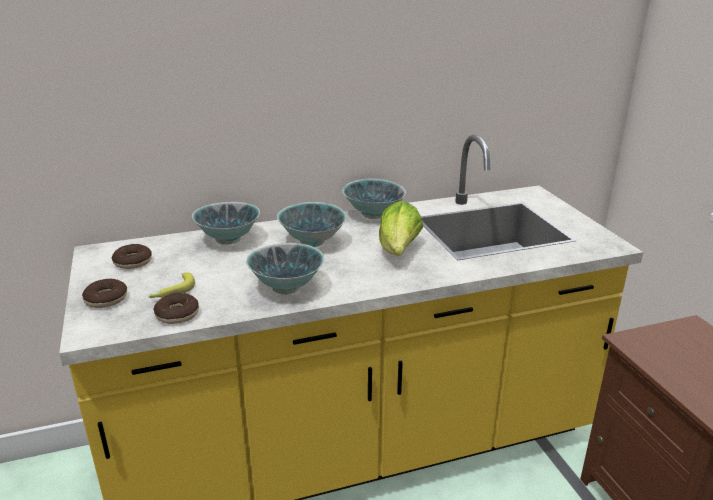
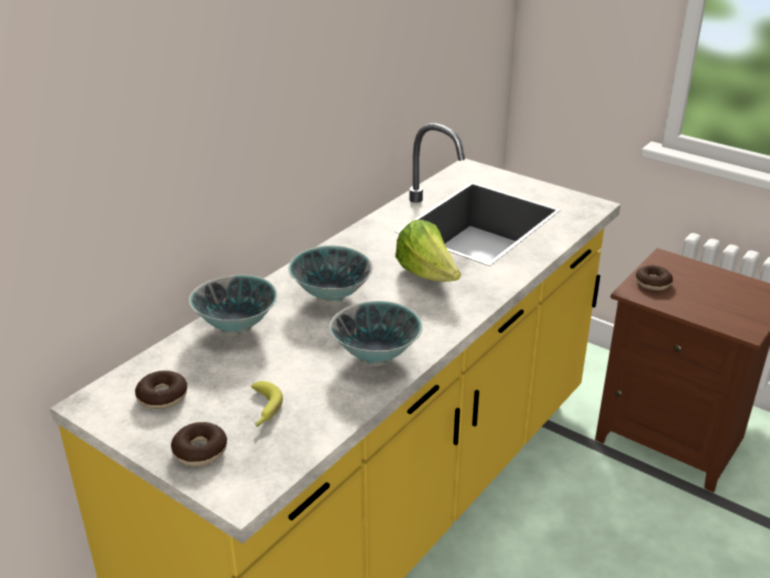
camera: 35 degrees left, 5 degrees up
donut [154,293,199,324] -> donut moved to [636,265,673,290]
bowl [342,179,406,219] -> none

